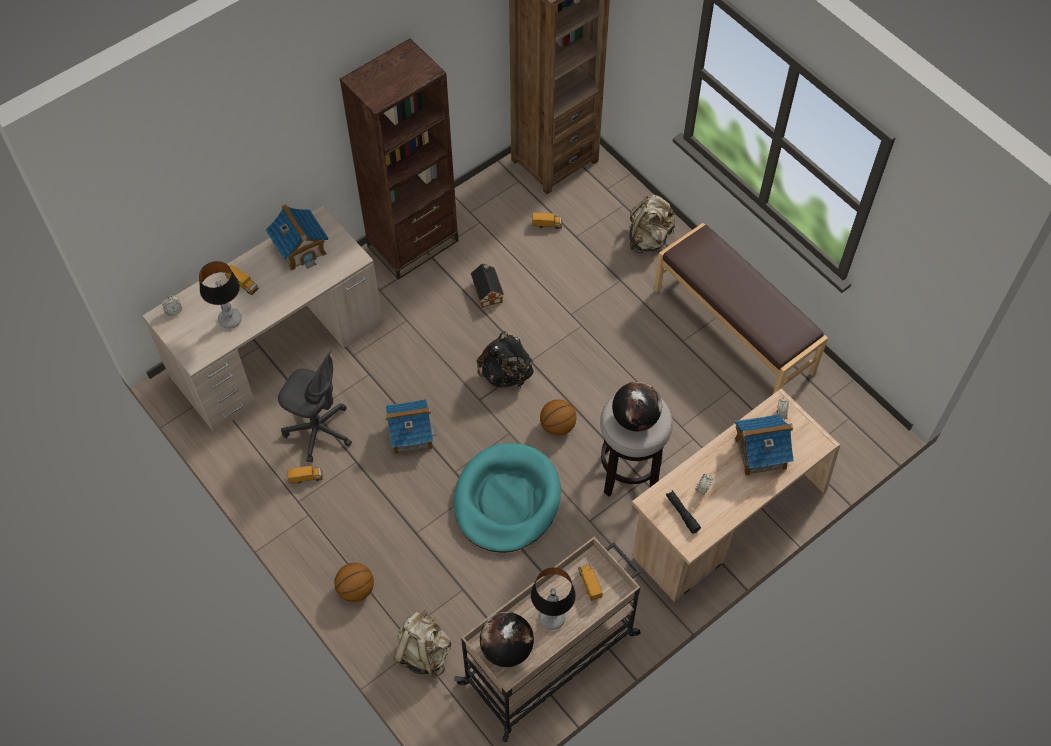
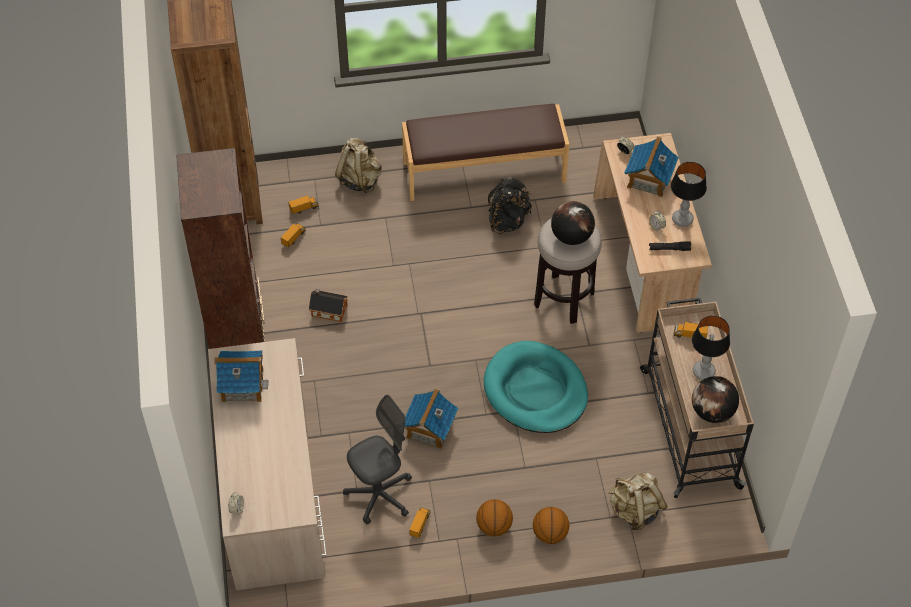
camera: 60 degrees left, 5 degrees down
table lamp [199,261,242,329] -> table lamp moved to [671,162,707,227]
toy truck [225,264,259,295] -> toy truck moved to [288,196,319,214]
black backpack [477,331,534,388] -> black backpack moved to [488,177,532,234]
basketball [540,399,577,436] -> basketball moved to [476,499,513,537]

